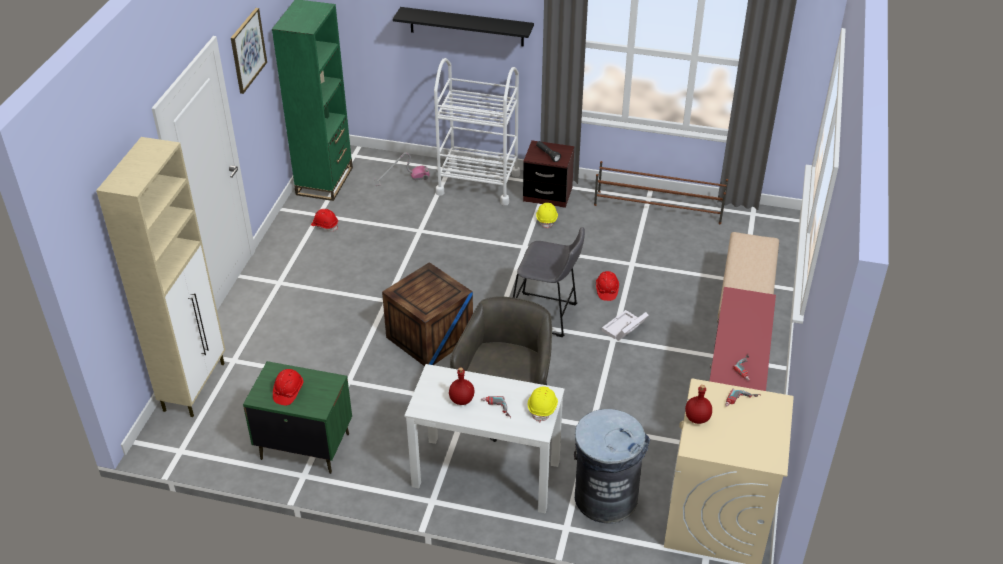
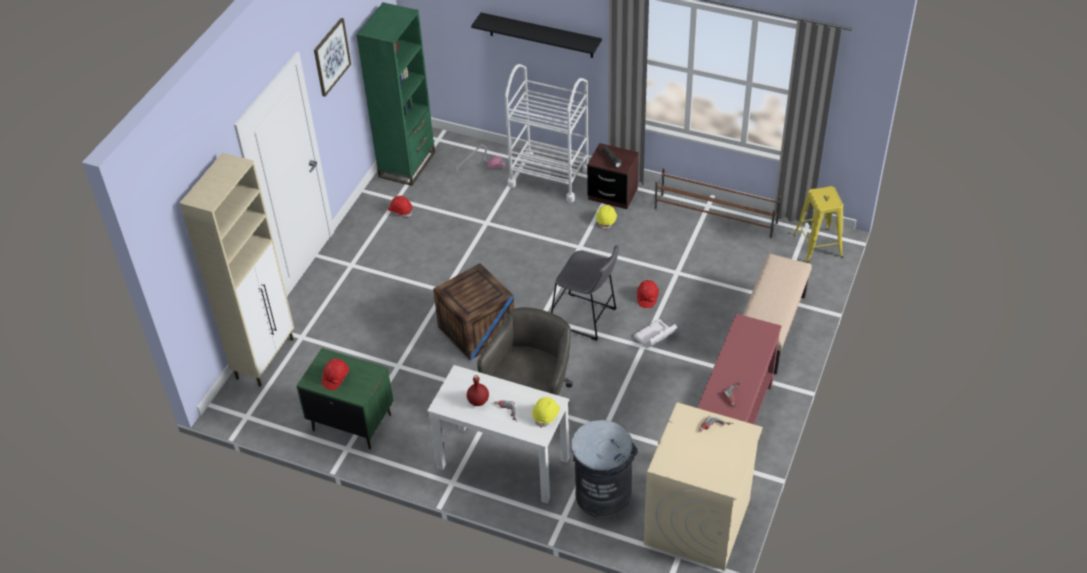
camera: 10 degrees right, 5 degrees up
red bottle [685,385,712,424] -> none
none -> yellow stool [793,186,843,263]

